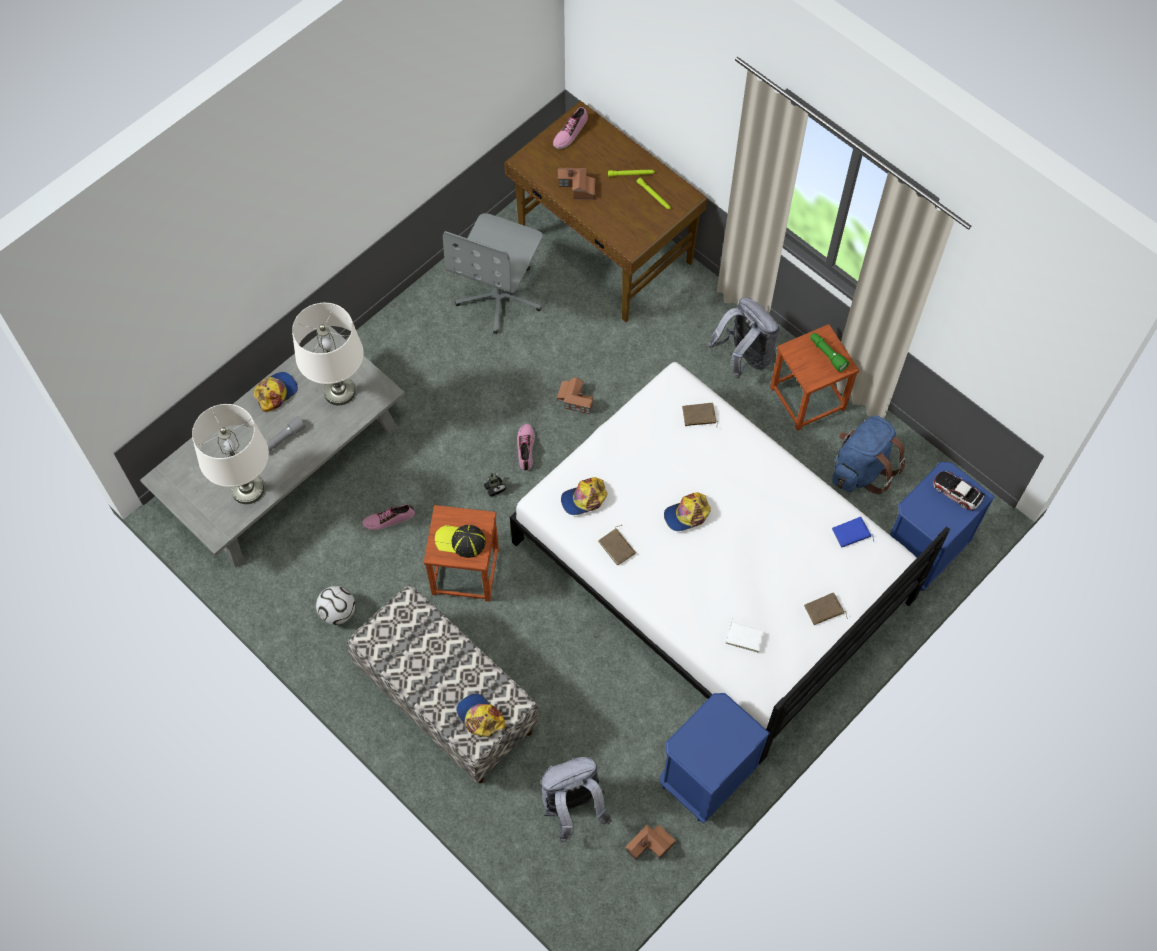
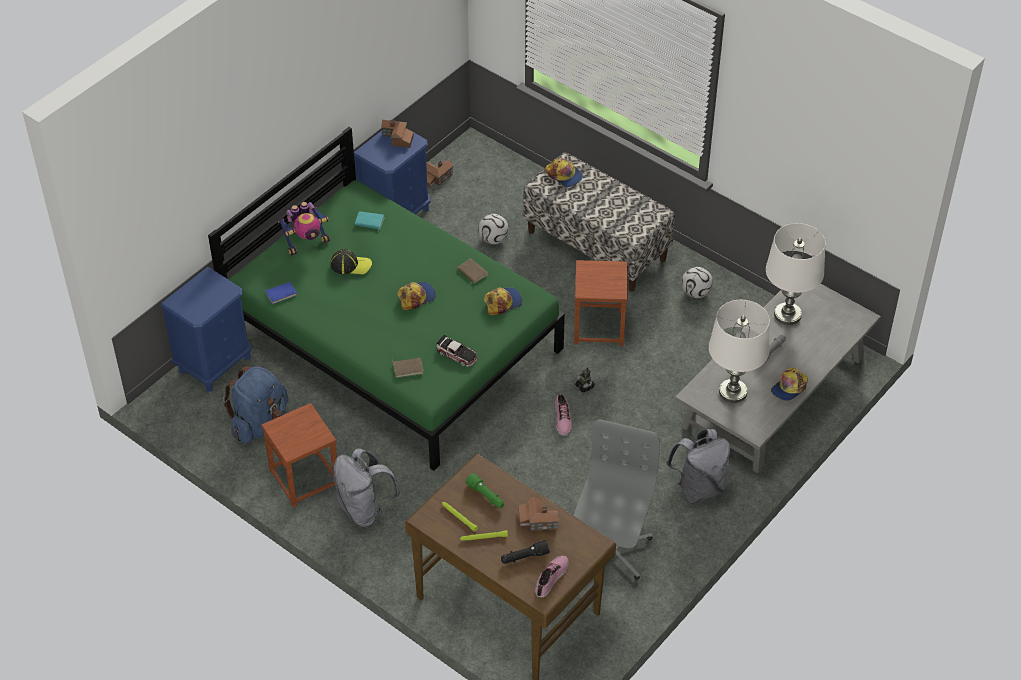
camera: 175 degrees right, 15 degrees down
shoe [362,504,415,531] -> none
cap [435,525,486,558] -> cap moved to [331,249,372,274]
white bed [510,362,950,764] -> green bed [208,127,565,471]
grey backpack [541,757,612,842] -> grey backpack moved to [666,429,730,504]
toy house [557,377,594,414] -> toy house moved to [381,120,414,148]
white book [726,615,764,653] -> turquoise book [355,211,385,231]
brown book [804,592,848,625] -> toy robot [278,202,330,256]
green flashlight [810,333,849,372] -> green flashlight moved to [466,473,504,508]
toy car [933,471,985,510] -> toy car moved to [436,335,478,367]
none -> football [478,214,509,244]
none -> black flashlight [501,540,550,563]

